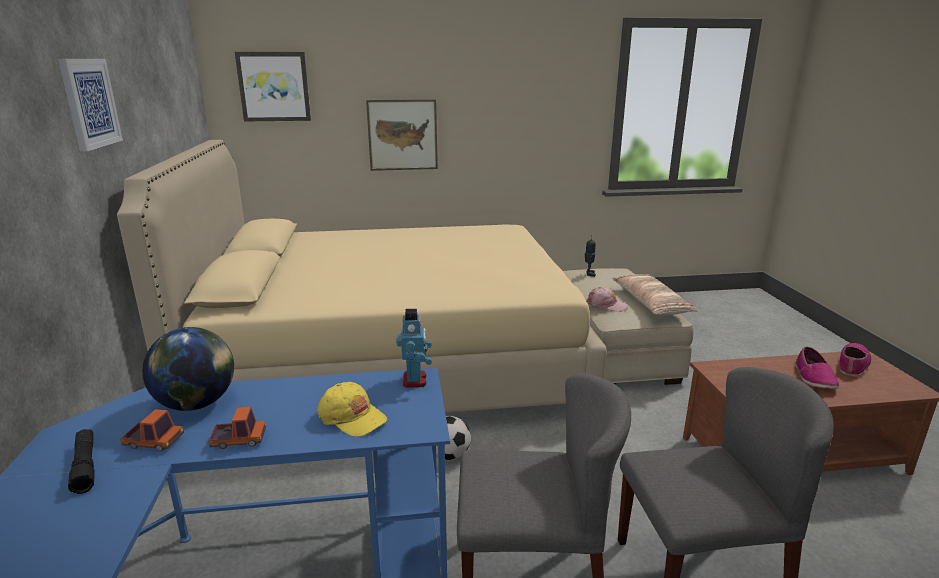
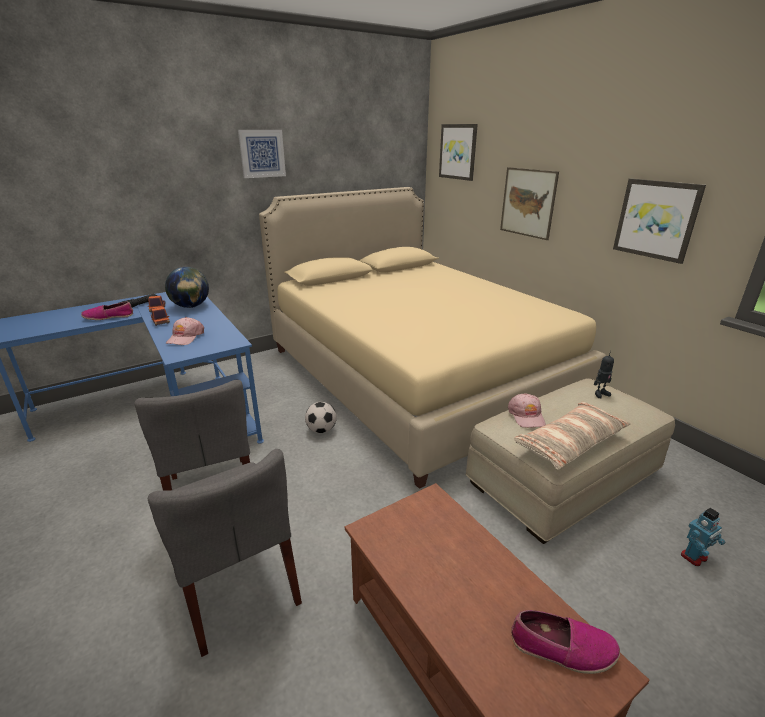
camera: 65 degrees right, 5 degrees up
yellow cap [317,382,387,437] -> pink cap [166,317,204,345]
toy robot [396,309,432,388] -> toy robot moved to [681,508,725,566]
shoe [795,347,839,389] -> shoe moved to [81,302,133,320]
none -> picture [613,178,706,264]

